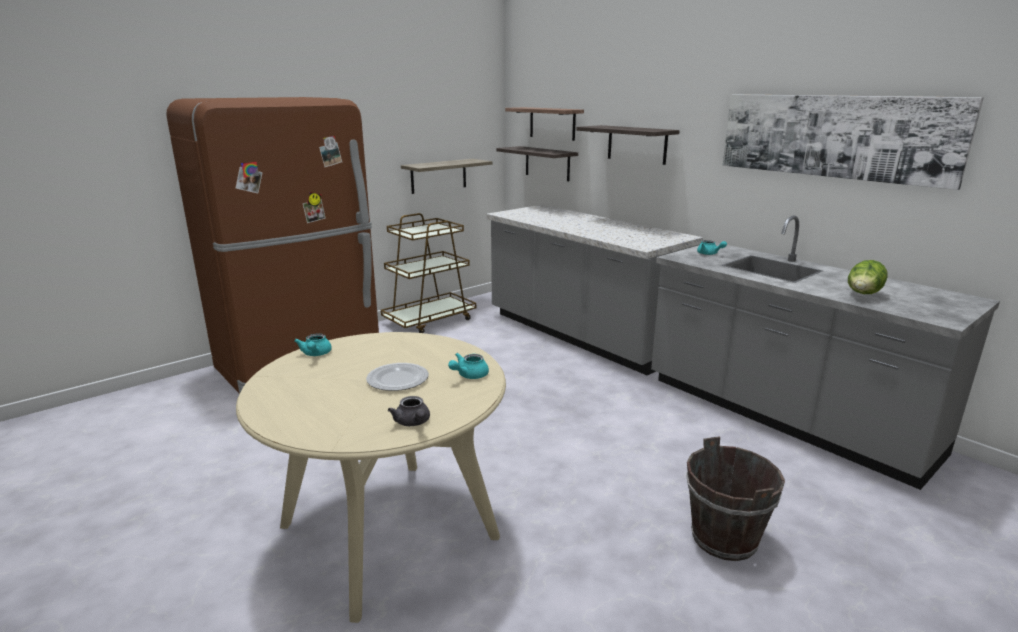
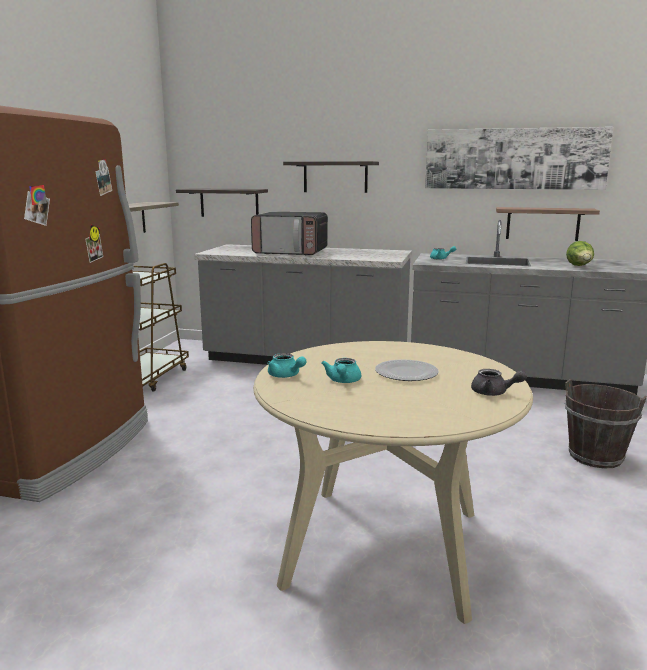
camera: 35 degrees left, 5 degrees down
turquoise teapot [448,353,489,379] -> turquoise teapot moved to [321,358,361,383]
shelf [505,107,584,141] -> shelf moved to [496,207,600,241]
none -> microwave [251,212,328,256]

